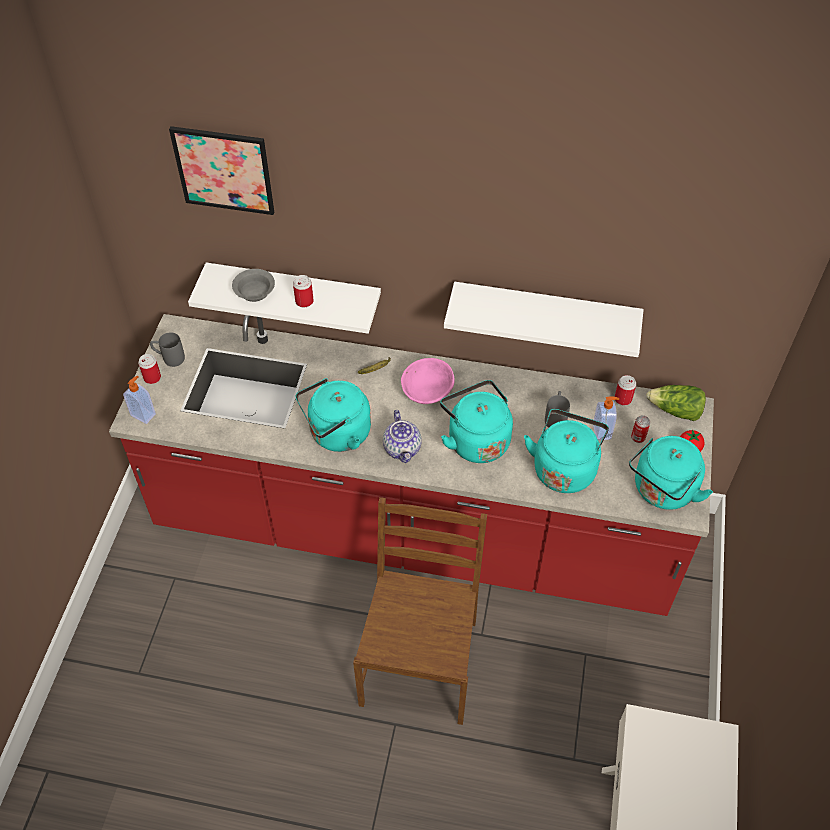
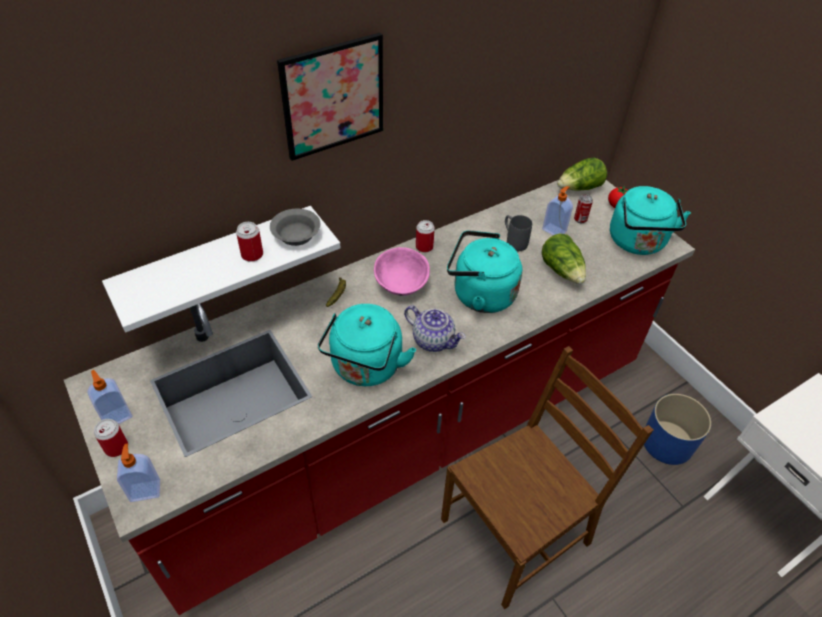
camera: 45 degrees left, 5 degrees down
grey mug [150,332,185,367] -> soap dispenser [87,370,132,424]
picture [169,126,274,215] -> picture moved to [277,33,383,161]
grey bowl [232,269,275,302] -> grey bowl moved to [270,209,321,246]
brown chair [353,497,487,725] -> brown chair turned 90 degrees clockwise [441,346,653,610]
white shelf [444,282,643,357] -> none
turquoise kettle [524,409,609,493] -> lettuce [542,233,586,284]
can [615,375,636,405] -> can moved to [416,220,435,253]
none -> blue planter [644,394,711,465]

